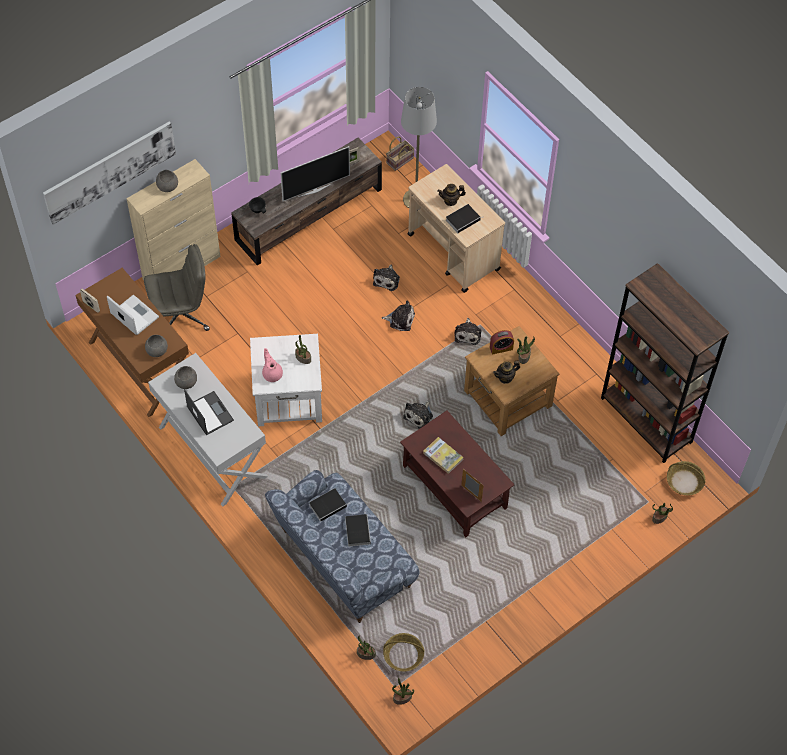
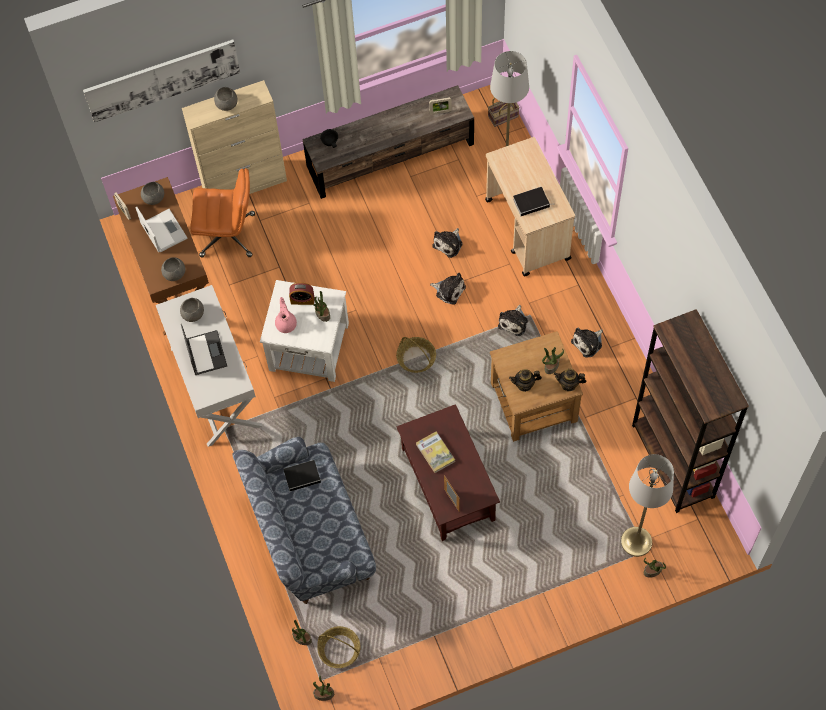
camera: 20 degrees right, 5 degrees up
grey office chair [144,244,210,331] -> orange office chair [190,168,255,257]
television [280,146,350,201] -> none
book [345,512,371,547] -> none
plush toy [403,401,433,429] -> plush toy moved to [571,328,603,358]
teapot [437,184,466,206] -> teapot moved to [554,369,586,391]
alarm clock [490,330,514,354] -> alarm clock moved to [289,283,314,305]
basket [667,461,706,495] -> basket moved to [396,337,436,373]
none -> grey bowl [141,182,164,205]
none -> grey floor lamp [621,454,674,557]

